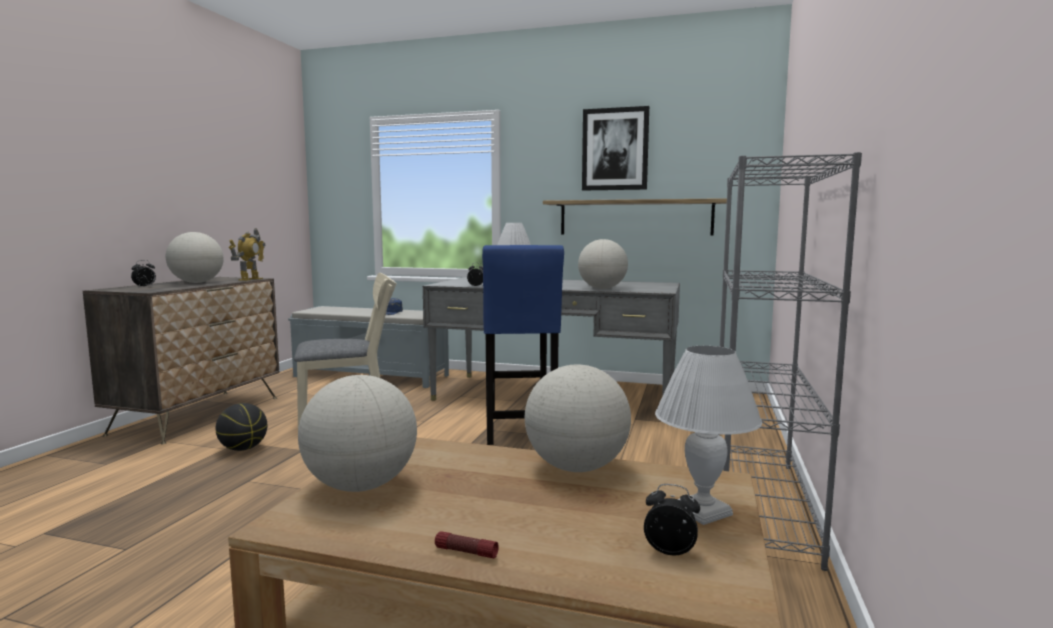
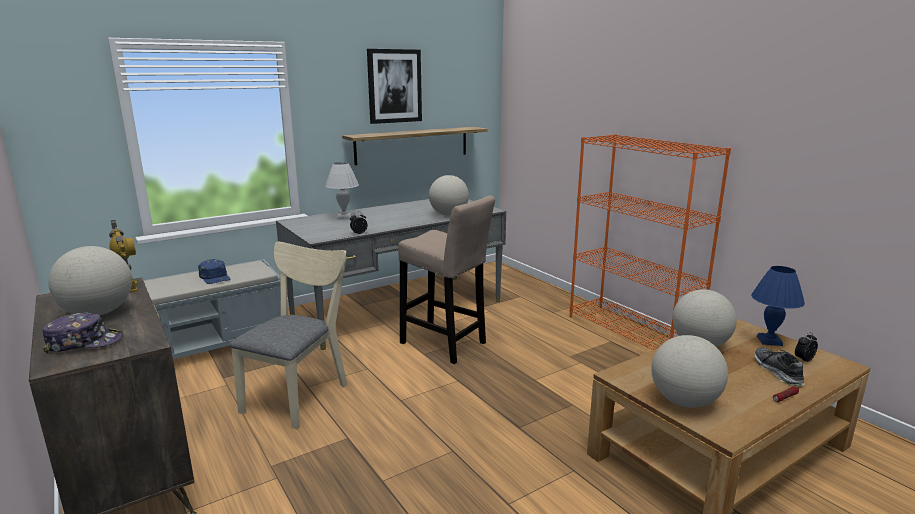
camera: 50 degrees left, 10 degrees up
alarm clock [131,260,156,287] -> cap [43,313,123,353]
basketball [216,403,267,451] -> none
blue stool [482,245,564,445] -> beige stool [398,195,495,364]
white table lamp [655,346,762,525] -> blue table lamp [751,266,805,346]
grey bookcase [718,152,862,571] -> orange bookcase [570,134,731,350]
none -> shoe [754,347,805,386]

